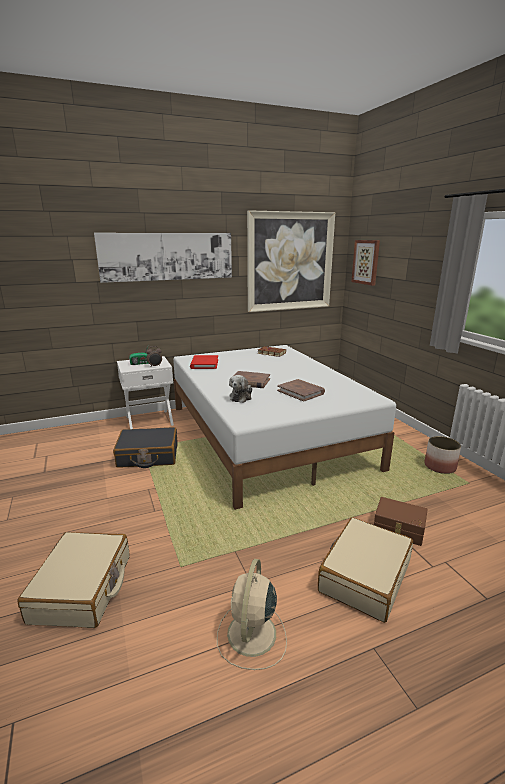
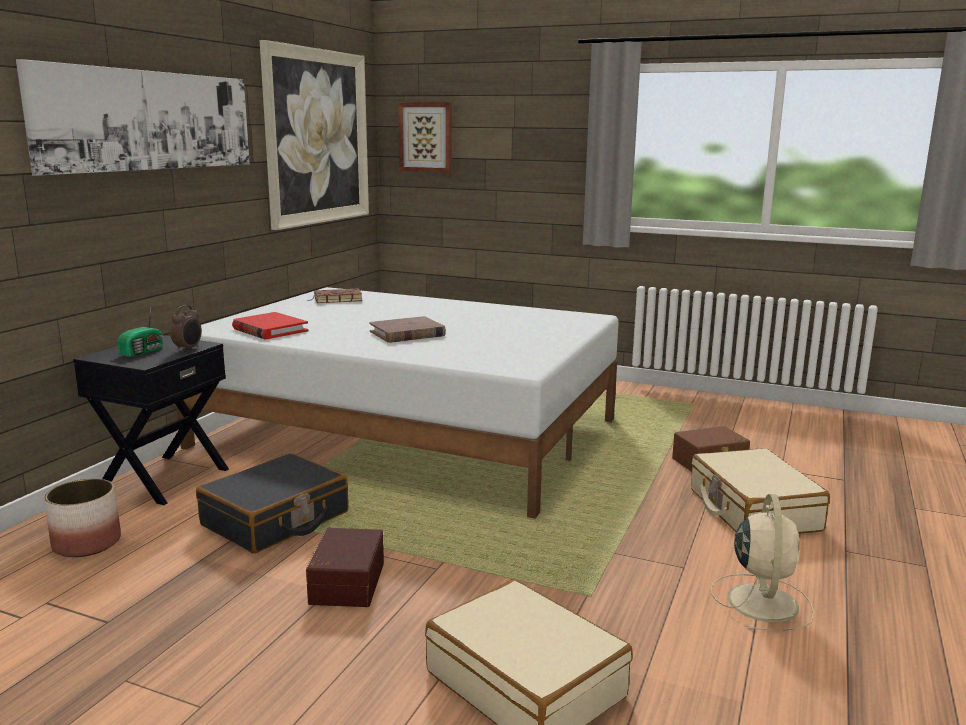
camera: 45 degrees left, 5 degrees down
white nightstand [117,356,174,429] -> black nightstand [73,335,229,505]
beige fan [217,559,287,670] -> beige fan turned 135 degrees counterclockwise [711,494,814,631]
plush toy [229,375,252,403] -> none
brown book [277,379,325,402] -> none
planter [424,436,461,474] -> planter moved to [44,479,121,557]
none -> brown storage box [306,528,384,607]

